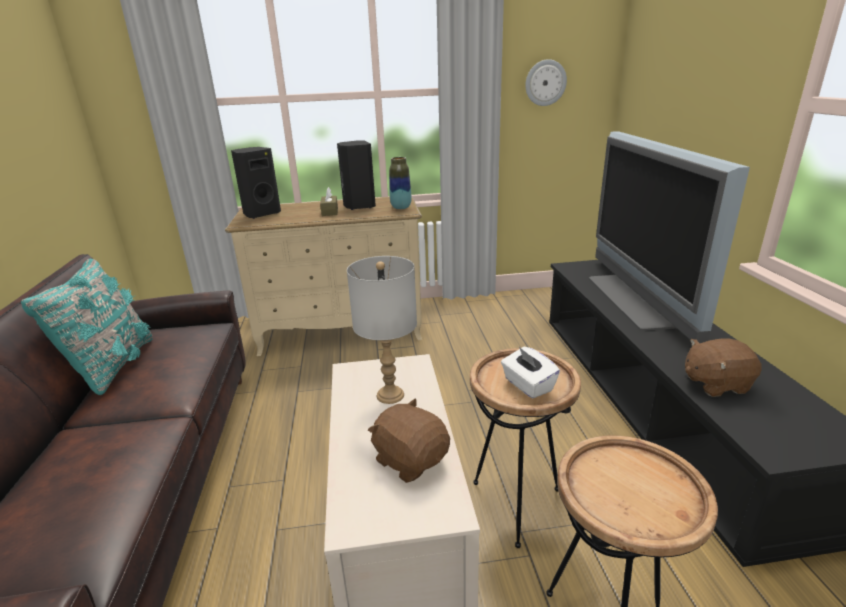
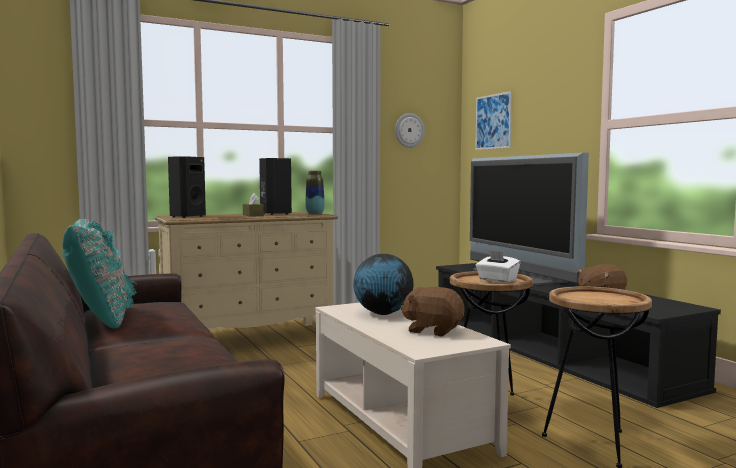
camera: 20 degrees left, 20 degrees down
grey table lamp [347,256,417,404] -> globe [353,254,414,315]
none -> picture [475,91,512,150]

